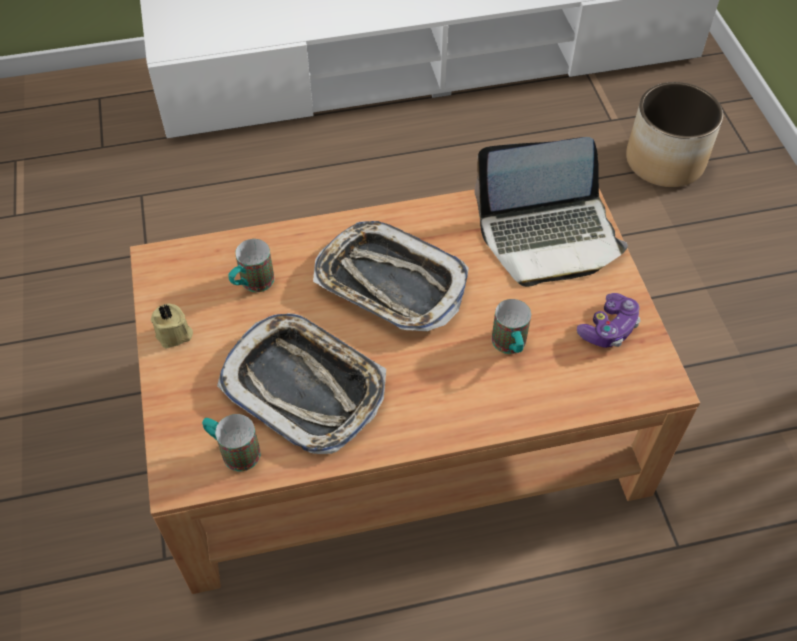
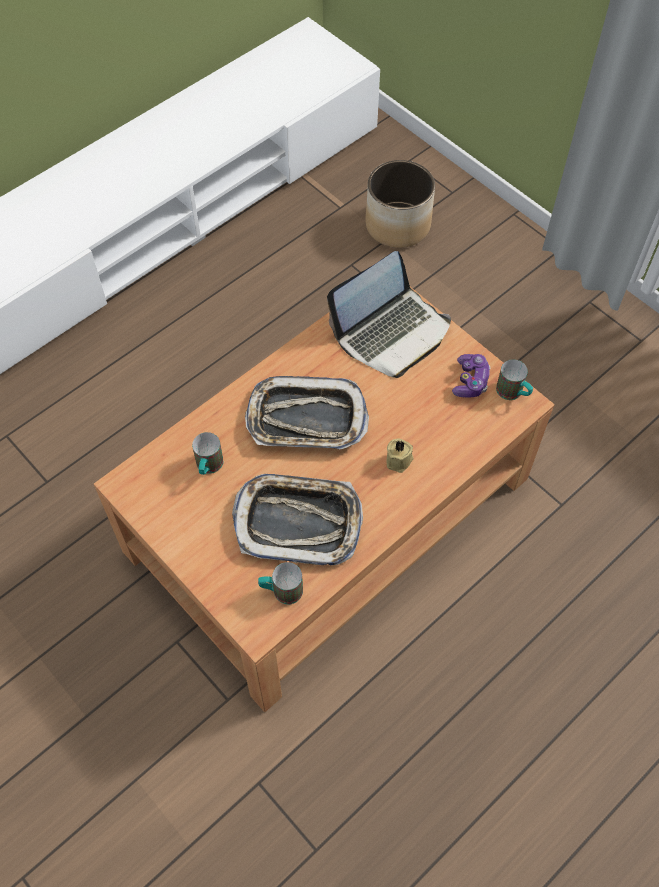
camera: 30 degrees left, 5 degrees up
beige candle [151,304,193,348] -> beige candle moved to [386,439,414,473]
mug [492,299,531,354] -> mug moved to [496,359,533,400]

